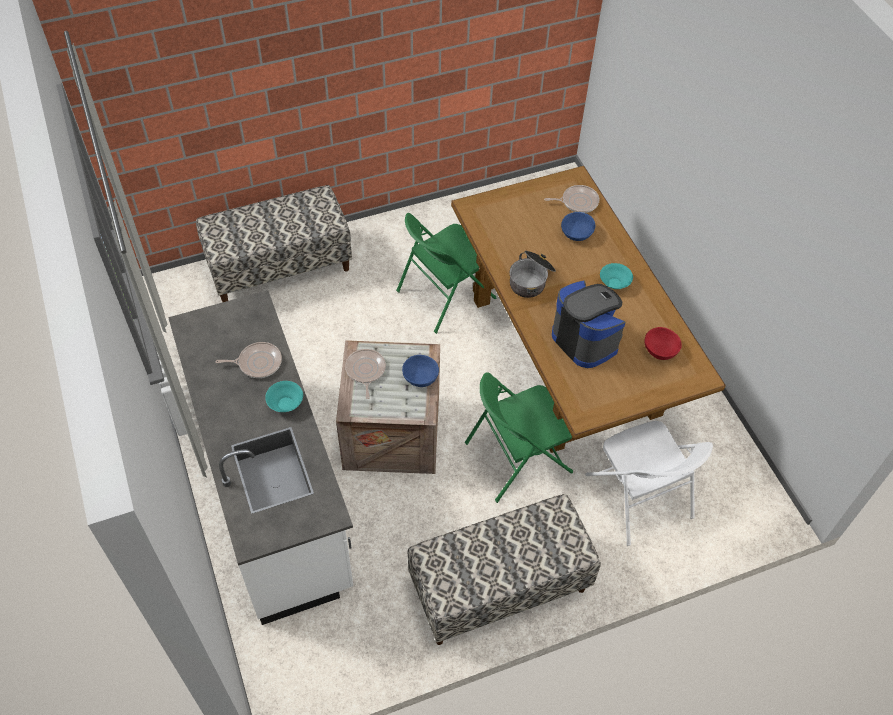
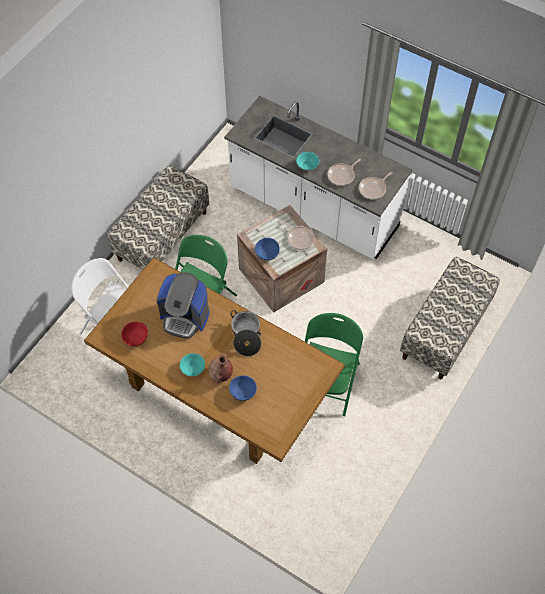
camera: 145 degrees right, 5 degrees up
frying pan [544,185,600,213] -> frying pan moved to [359,172,392,200]
none -> brown vase [208,355,233,383]

